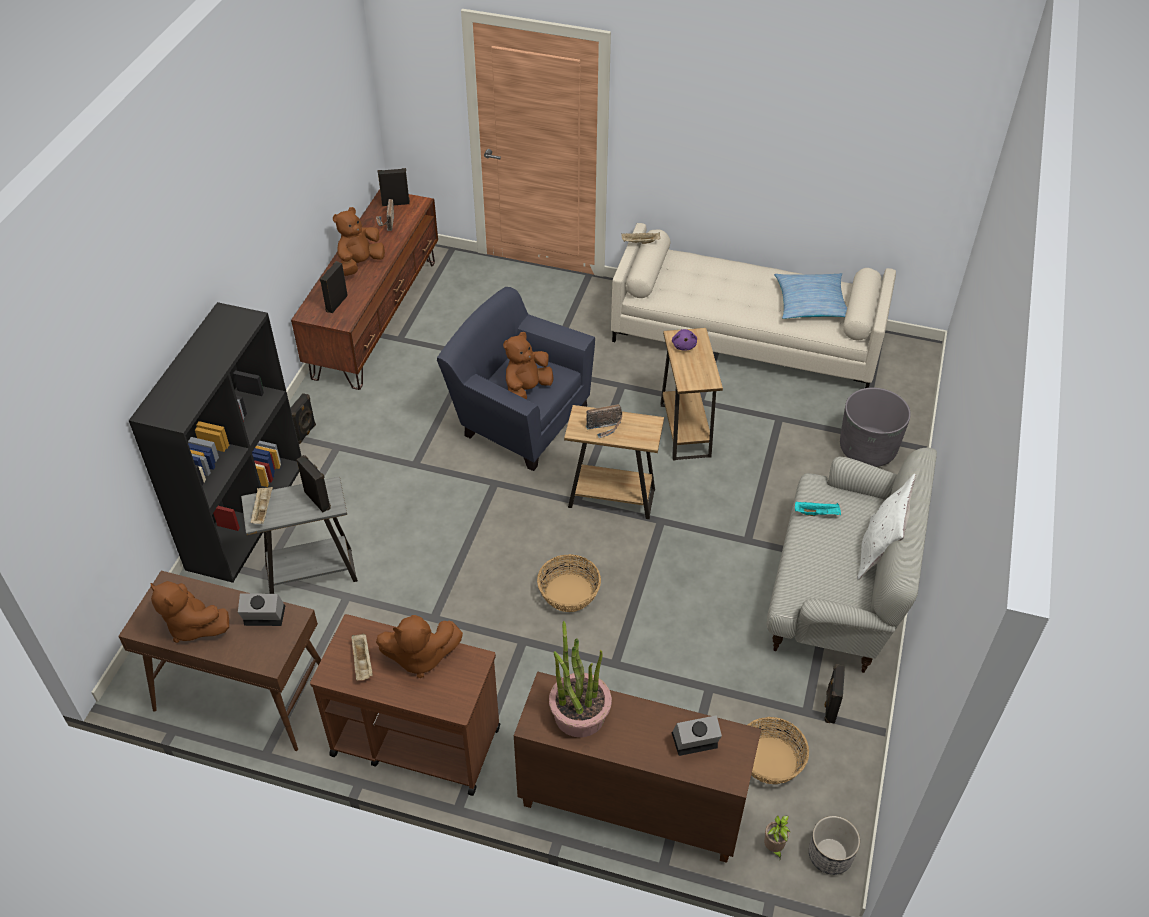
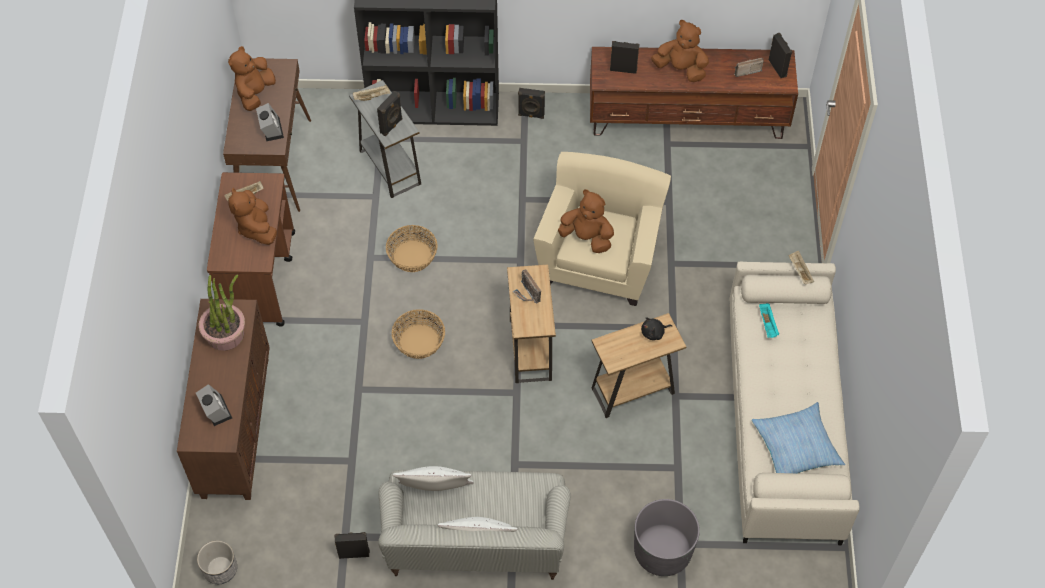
camera: 75 degrees right, 10 degrees up
blue armchair [437,287,595,471] -> beige armchair [533,152,671,306]
purple plush toy [672,329,697,351] -> black plush toy [641,317,672,340]
basket [748,717,809,784] -> basket moved to [386,225,438,272]
potted plant [764,815,790,859] -> none
turquoise tray [795,501,841,516] -> turquoise tray moved to [759,303,779,338]
none -> white pillow [393,466,474,491]

